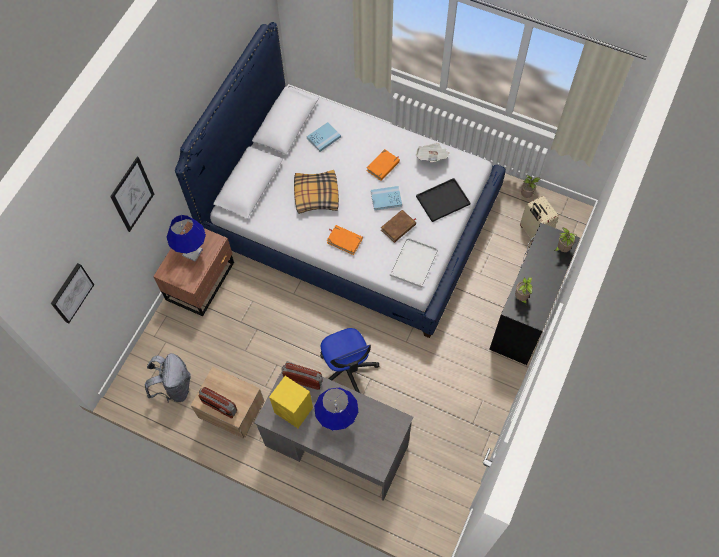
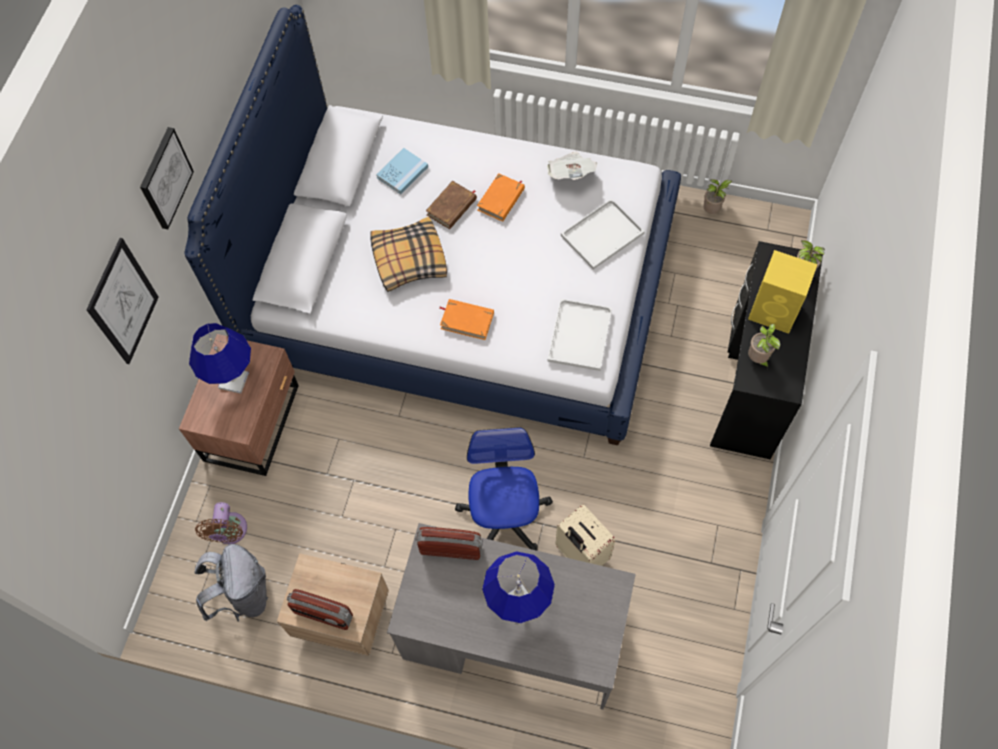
camera: 10 degrees left, 0 degrees up
picture [51,263,94,323] -> picture moved to [140,127,194,229]
yellow speaker [269,376,313,428] -> yellow speaker moved to [748,250,817,334]
office chair [320,328,379,393] -> office chair turned 150 degrees counterclockwise [455,427,553,551]
blue book [371,186,402,210] -> none
brown book [381,210,416,243] -> brown book moved to [426,181,477,229]
black tray [416,178,470,222] -> white tray [561,198,645,270]
beige suitcase [520,196,559,241] -> beige suitcase moved to [556,504,615,566]
none -> brown fan [195,502,247,544]

